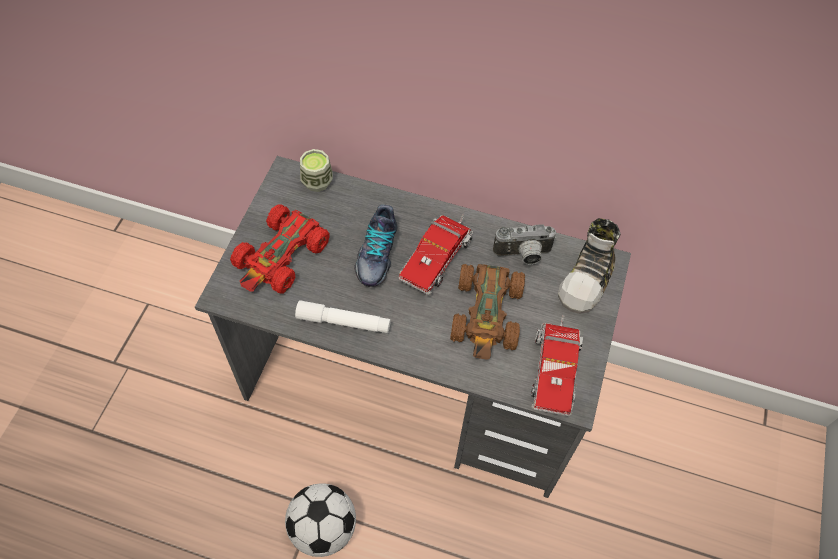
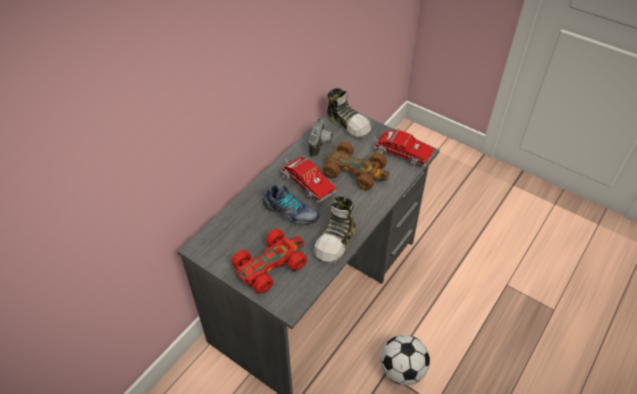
camera: 70 degrees left, 10 degrees down
red toy car [230,204,330,293] -> red toy car turned 90 degrees counterclockwise [232,229,307,294]
white flashlight [295,300,391,333] -> shoe [313,196,356,264]
cup [300,149,333,192] -> none

